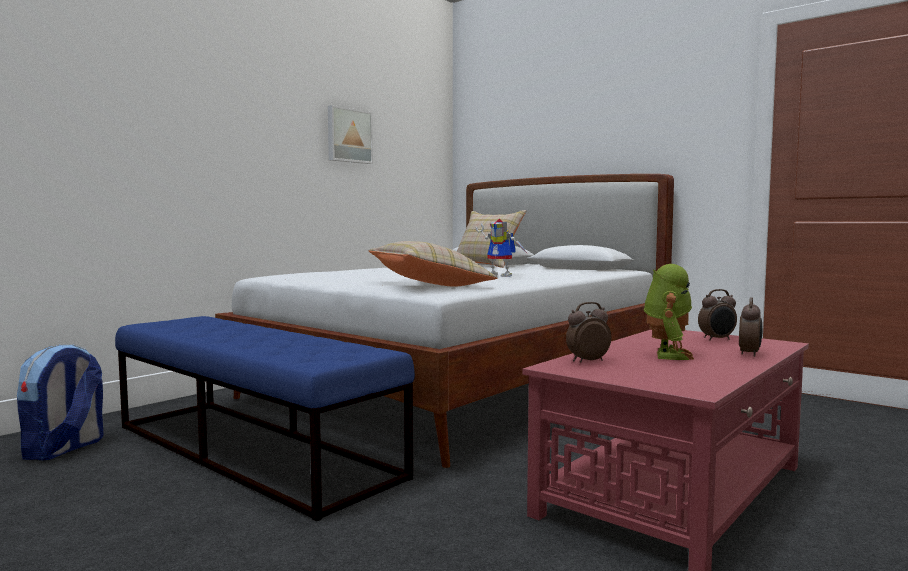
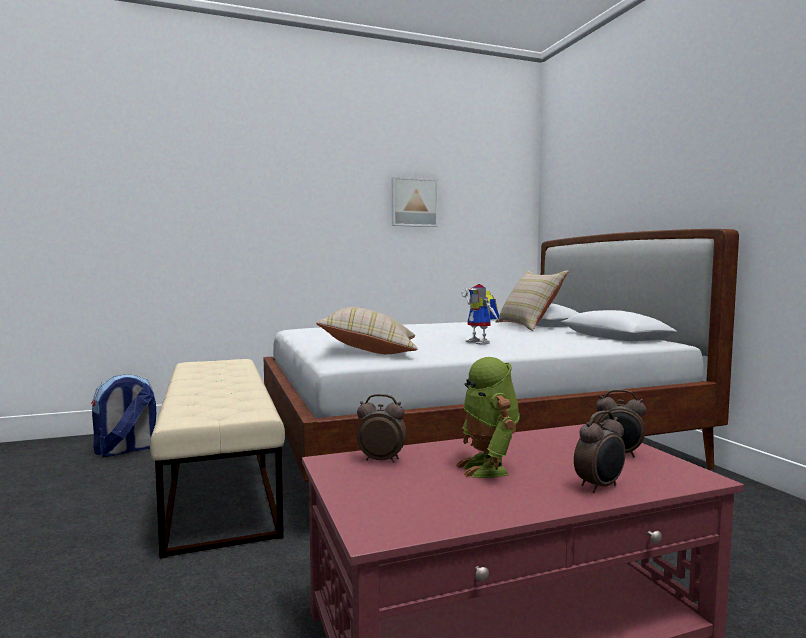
camera: 30 degrees right, 0 degrees up
blue bench [115,316,415,521] -> beige bench [150,359,285,559]
toy robot [644,264,694,360] -> toy robot turned 120 degrees clockwise [456,357,520,478]

